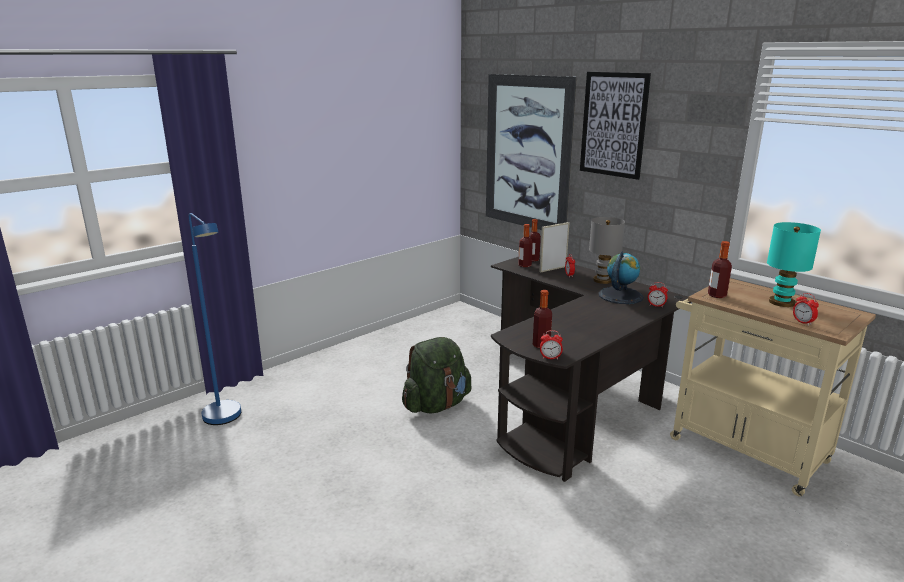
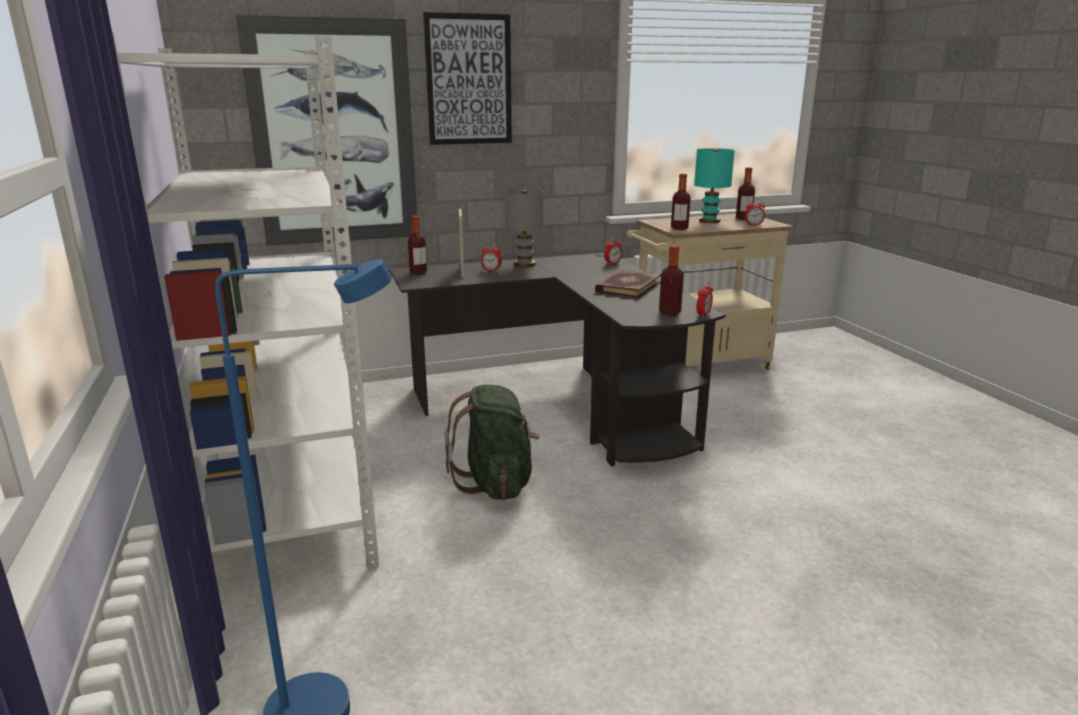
camera: 65 degrees left, 0 degrees up
bottle [518,224,533,267] -> bottle moved to [736,167,755,220]
globe [598,251,644,304] -> none
none -> white bookcase [112,32,379,569]
none -> book [595,270,661,298]

